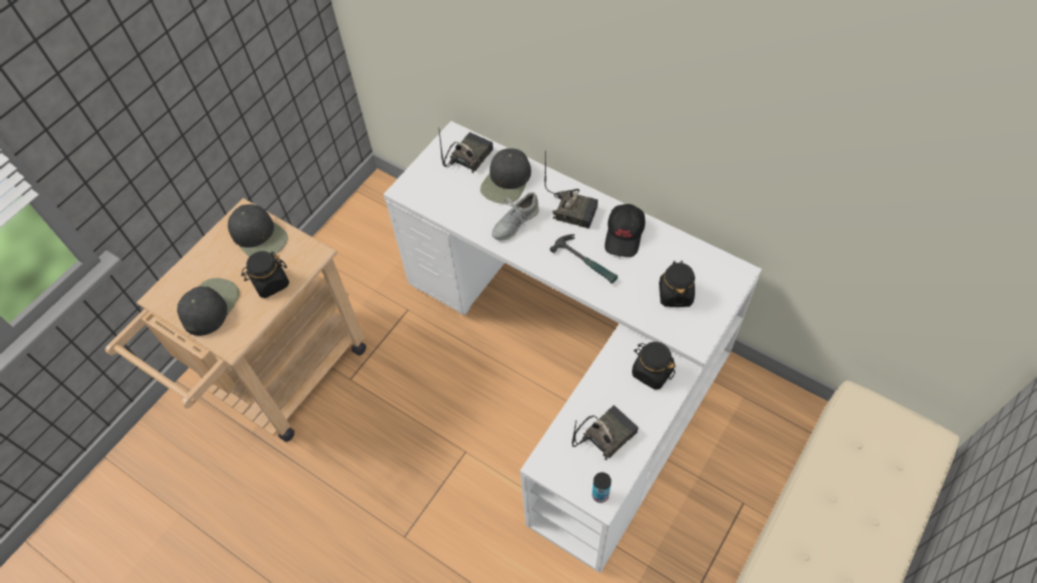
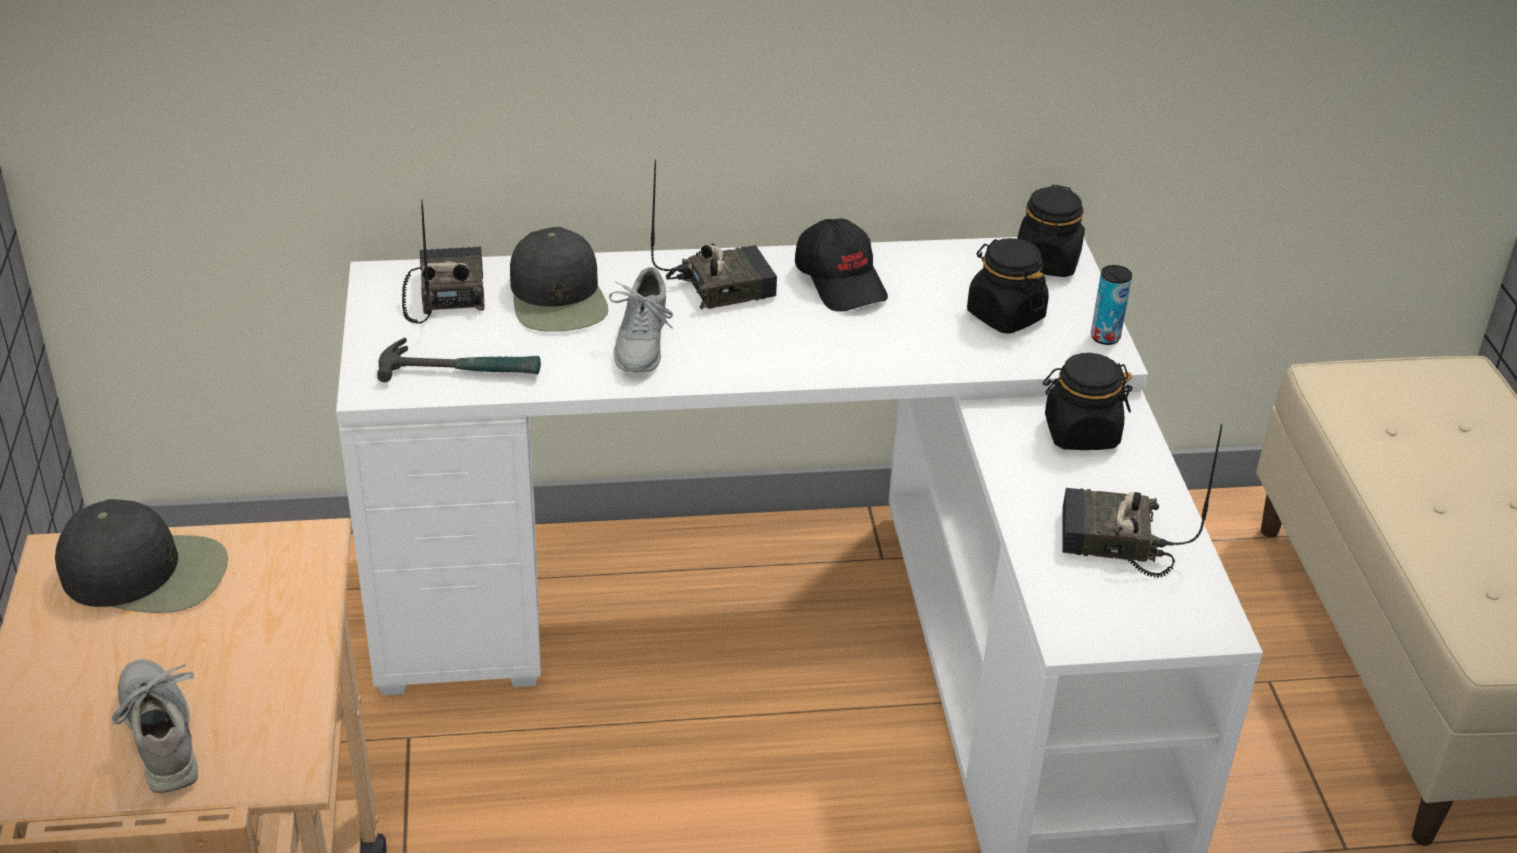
camera: 45 degrees left, 20 degrees down
black cap [177,278,239,336] -> grey shoe [111,659,198,793]
black jar [241,251,289,298] -> black jar moved to [1017,185,1085,277]
hammer [550,234,618,284] -> hammer moved to [377,338,541,382]
radio [572,405,638,461] -> radio turned 90 degrees counterclockwise [1062,424,1223,578]
can [592,472,611,503] -> can moved to [1091,265,1132,345]

